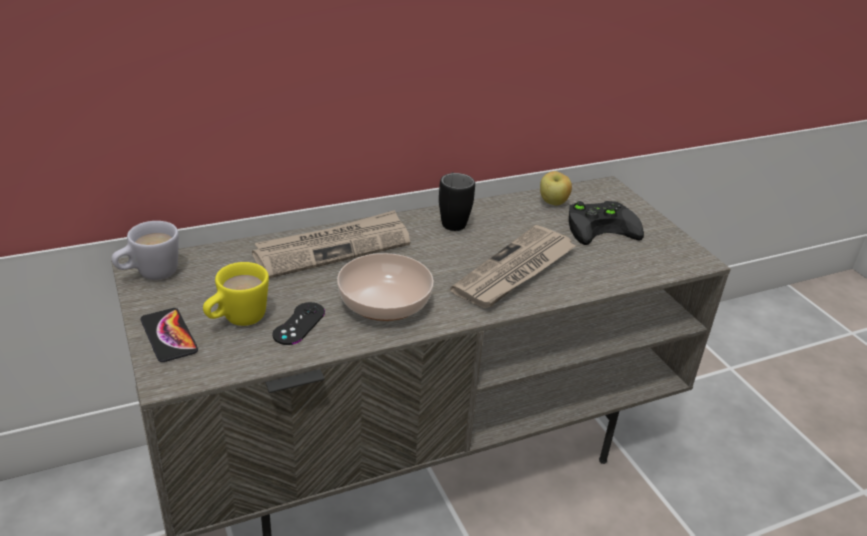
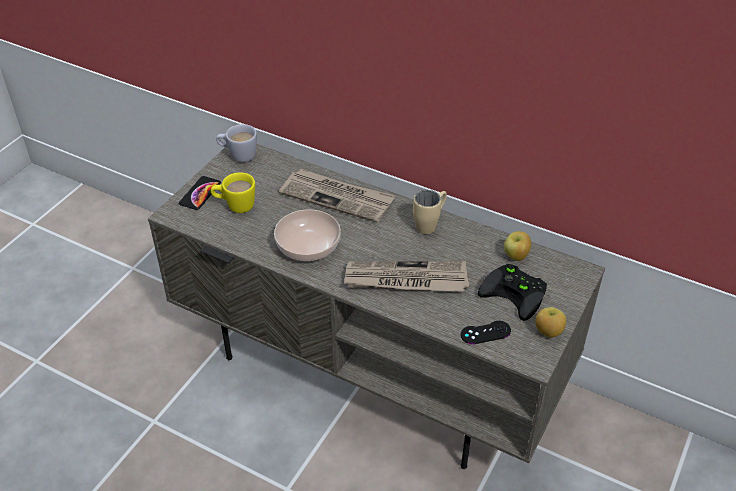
camera: 55 degrees right, 10 degrees up
black game controller [273,302,325,345] -> black game controller moved to [461,321,511,344]
black mug [439,173,475,231] -> beige mug [413,190,447,234]
none -> apple [535,307,566,338]

